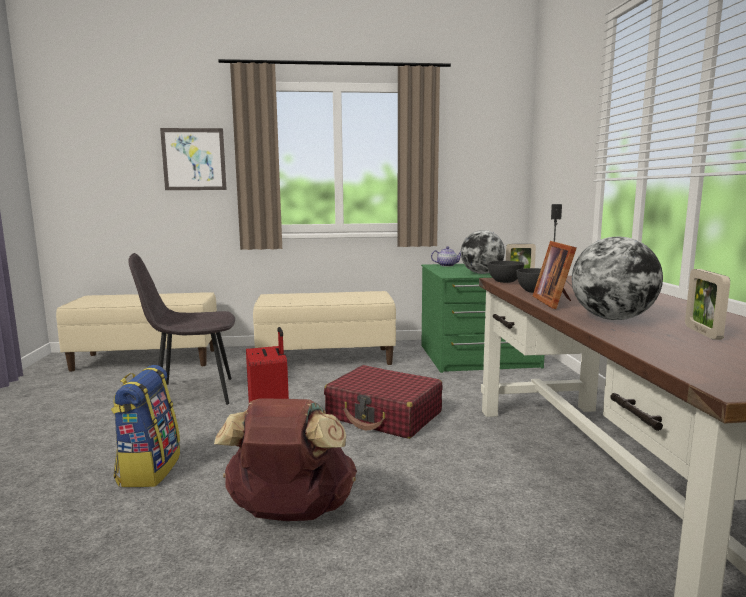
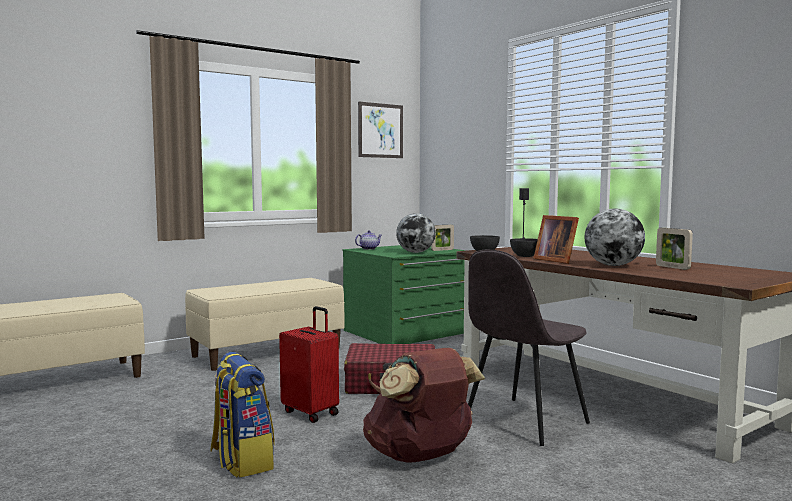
camera: 30 degrees left, 5 degrees down
grey chair [128,253,235,405] -> grey chair moved to [468,250,590,446]
picture [160,128,227,190] -> picture moved to [358,102,403,158]

